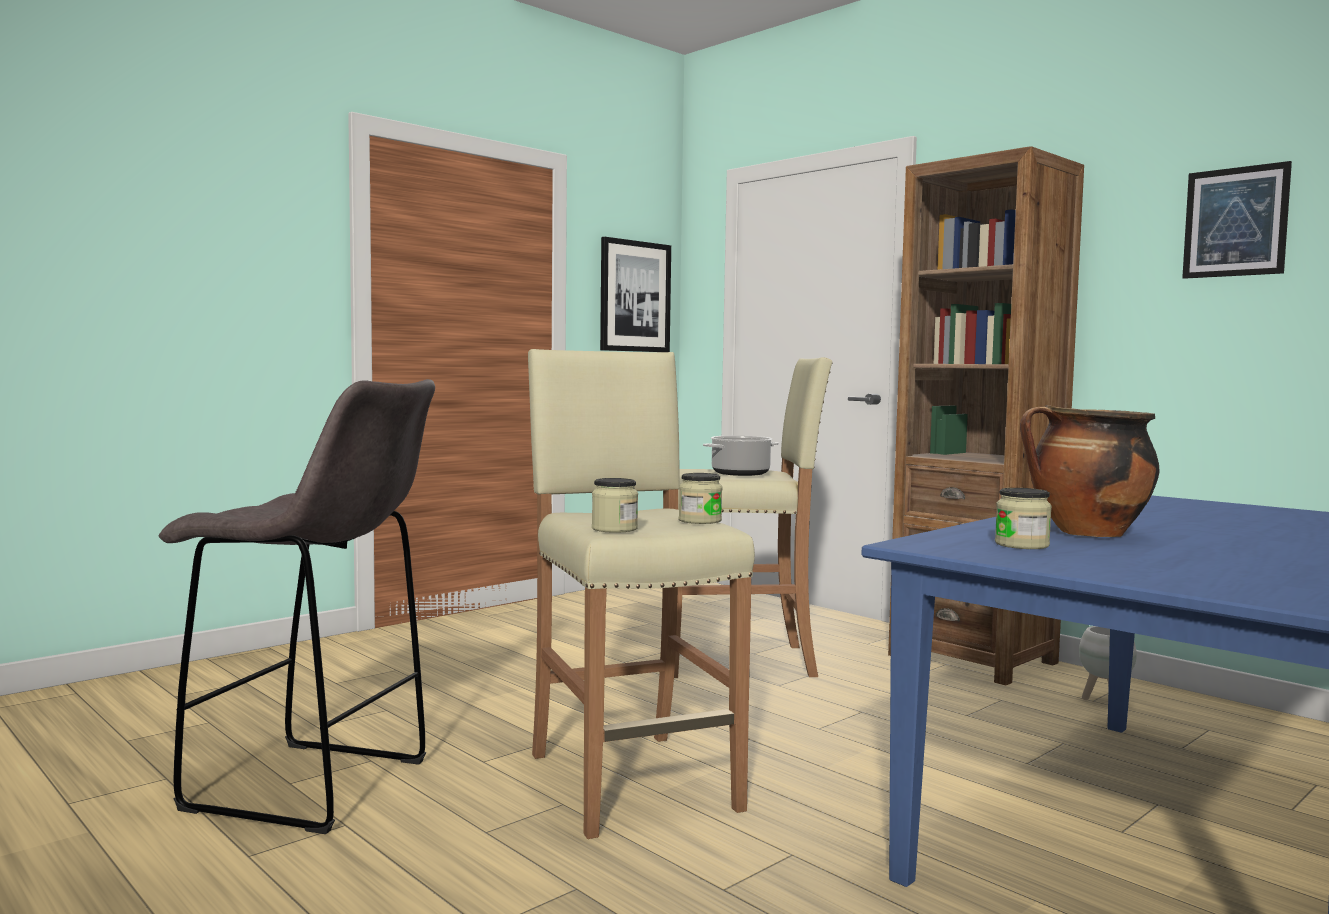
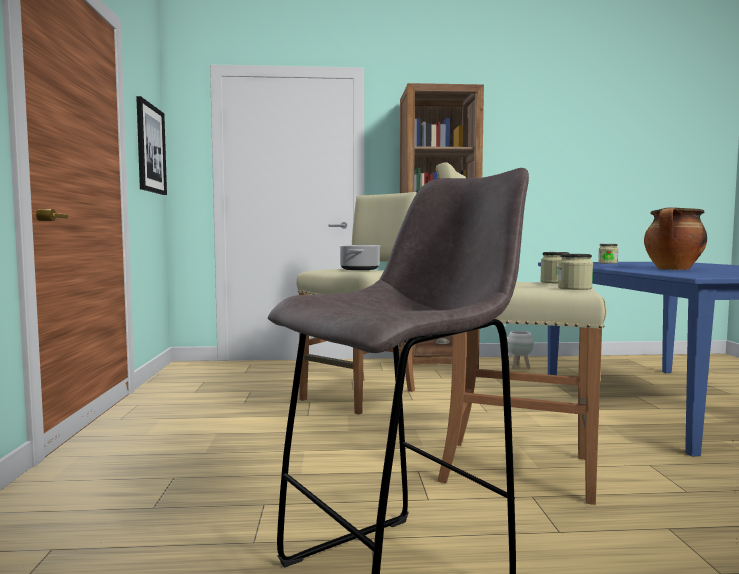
camera: 50 degrees left, 0 degrees up
jar [995,488,1052,549] -> jar moved to [598,244,618,264]
picture [1182,161,1292,279] -> none

